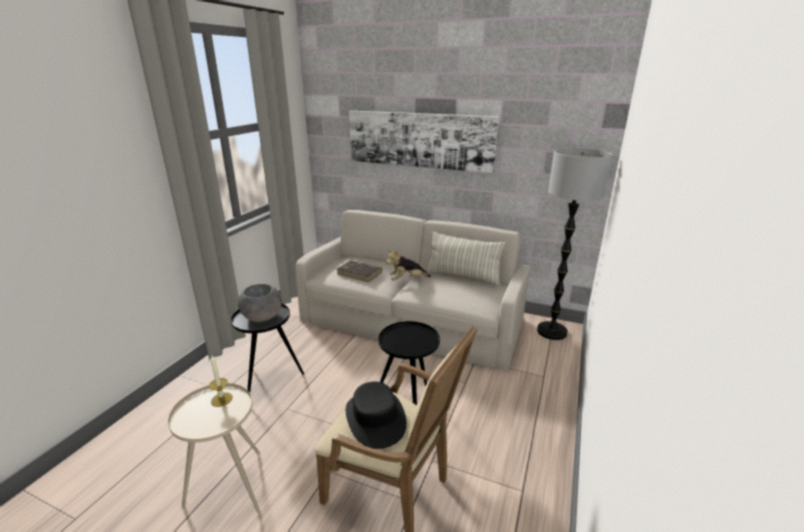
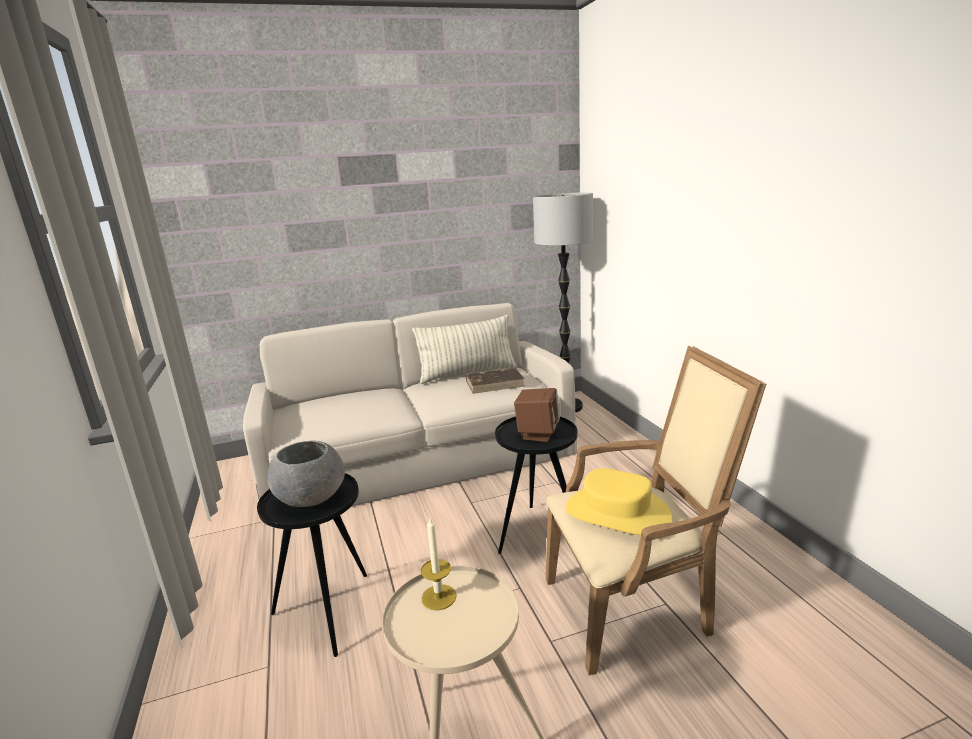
camera: 40 degrees left, 5 degrees down
brown book [337,260,382,282] -> brown book moved to [466,368,525,394]
black hat [346,381,407,449] -> yellow hat [566,468,673,535]
picture [349,111,499,173] -> none
plush toy [386,249,431,281] -> none
none -> brown speaker [514,388,560,442]

